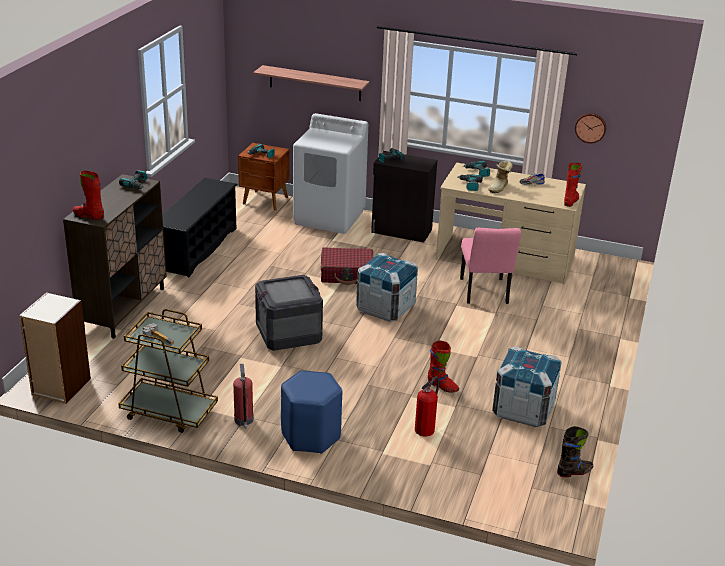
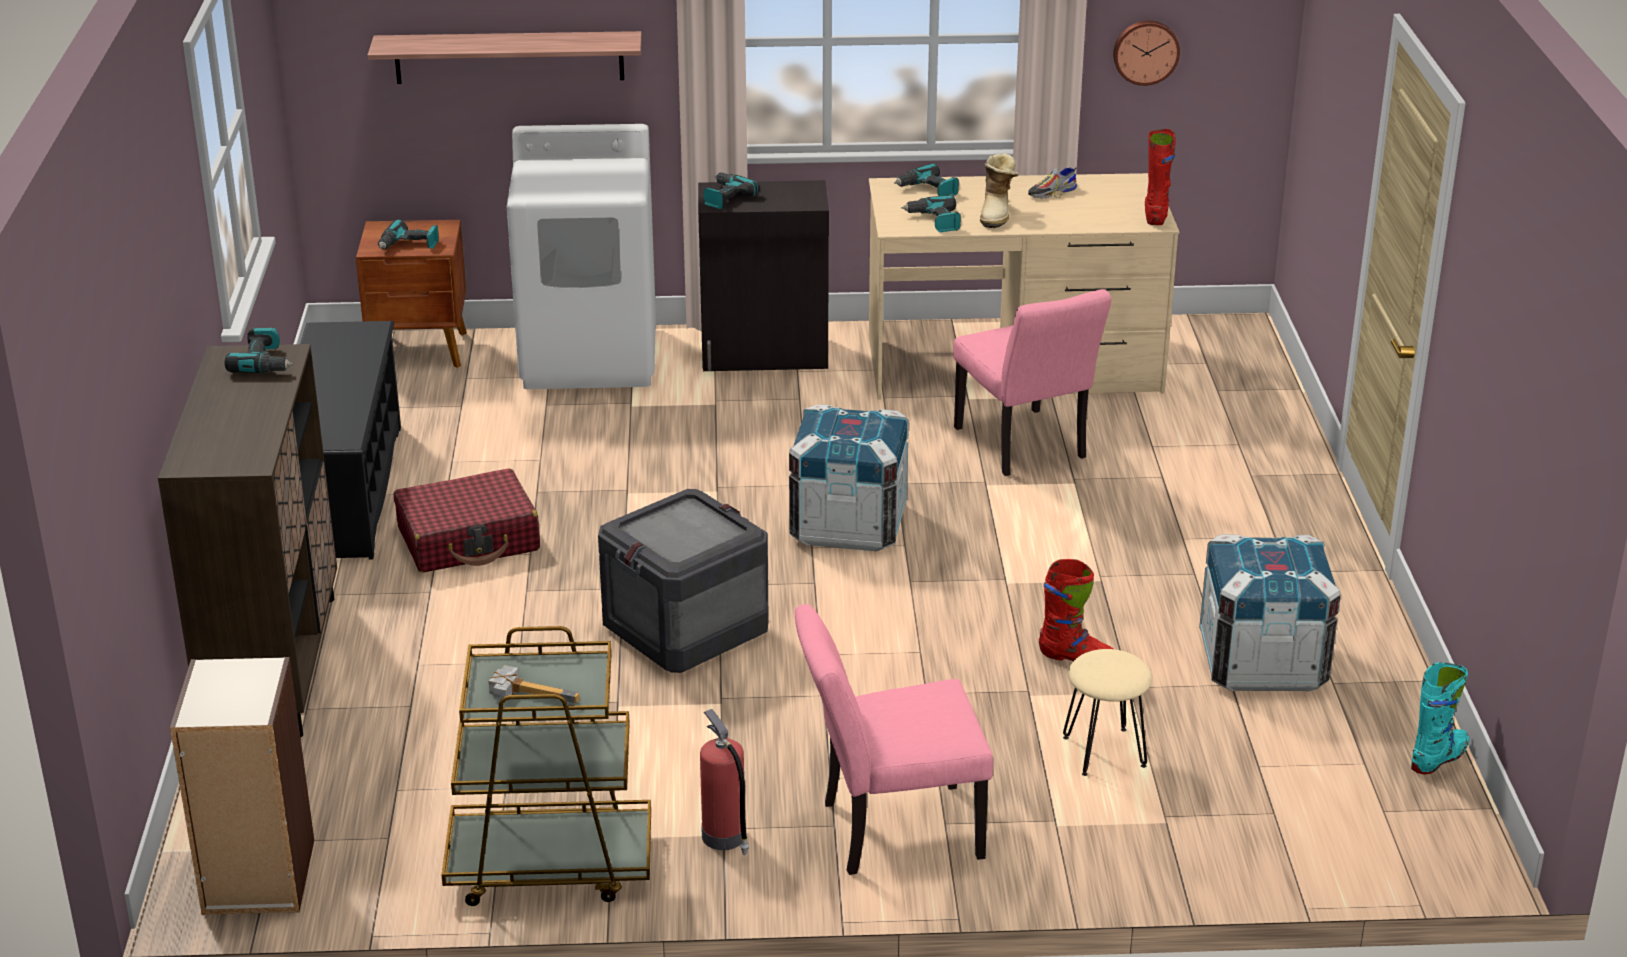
camera: 20 degrees left, 0 degrees up
red boot [73,171,104,220] -> none
blue stool [281,370,342,454] -> pink chair [795,604,993,875]
red suitcase [321,247,373,285] -> red suitcase moved to [394,469,540,573]
fire extinguisher [415,376,439,437] -> beige stool [1063,649,1152,776]
black boot [557,426,593,478] -> turquoise boot [1411,662,1469,774]

